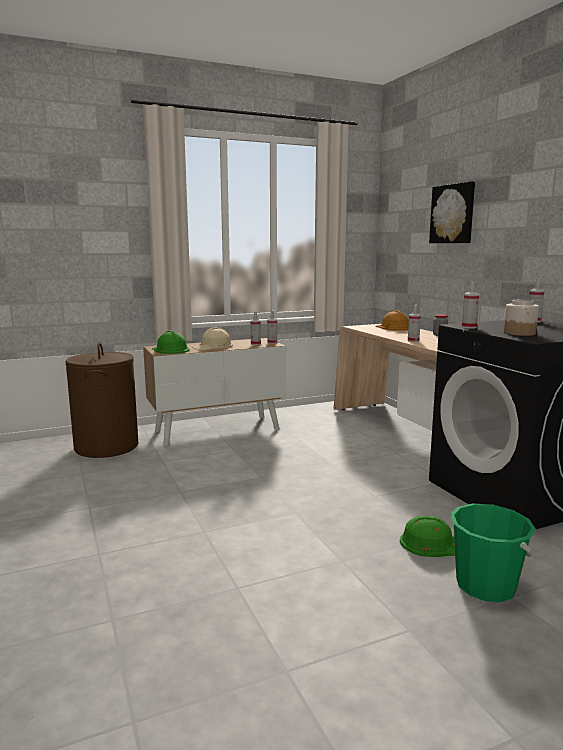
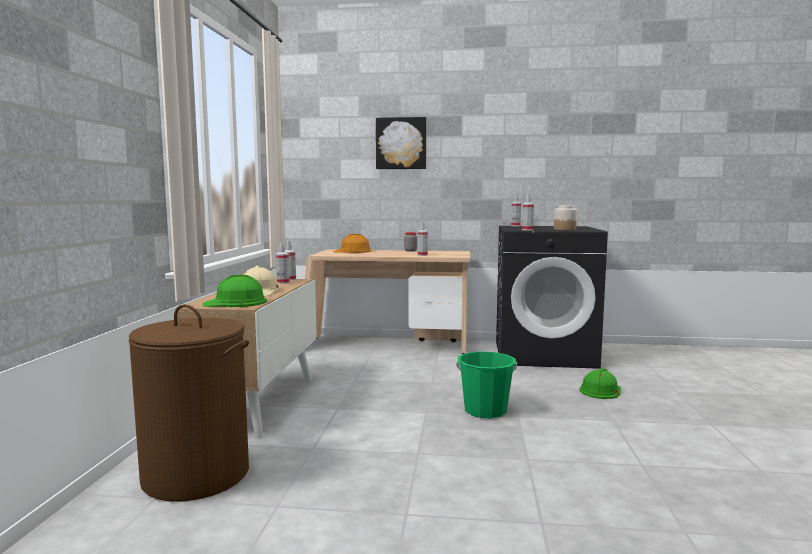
camera: 60 degrees left, 5 degrees down
green bucket [450,504,536,602] -> green bucket moved to [456,351,517,418]

